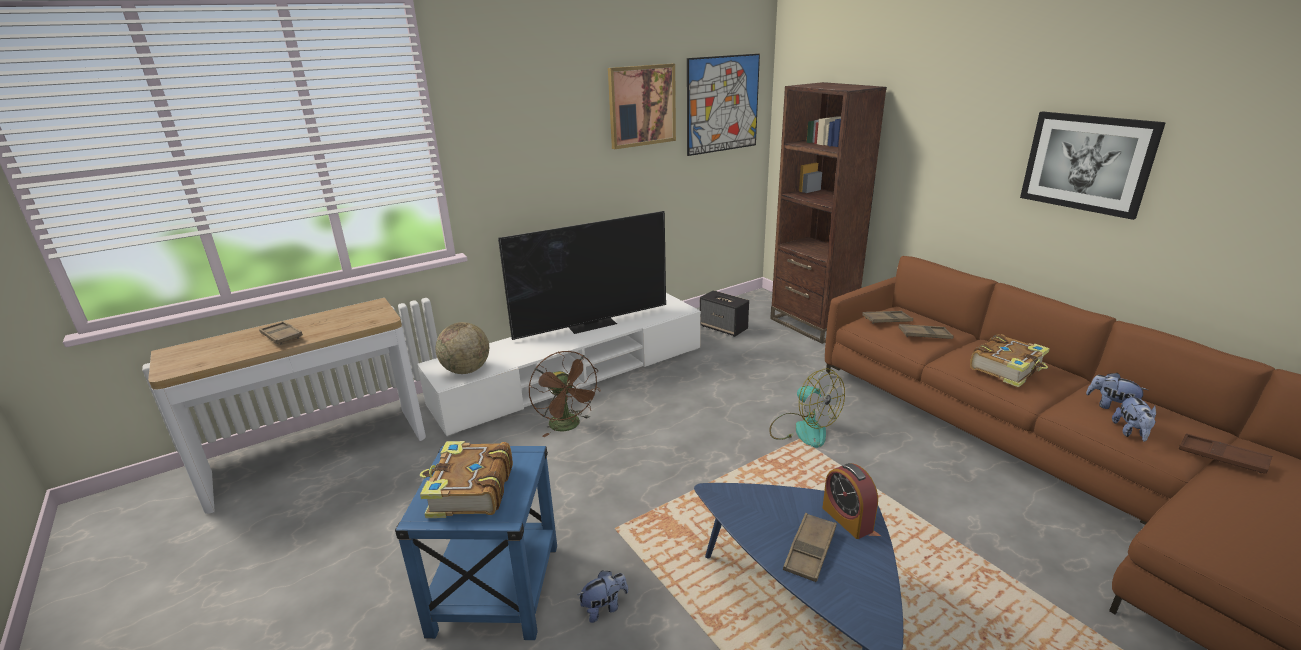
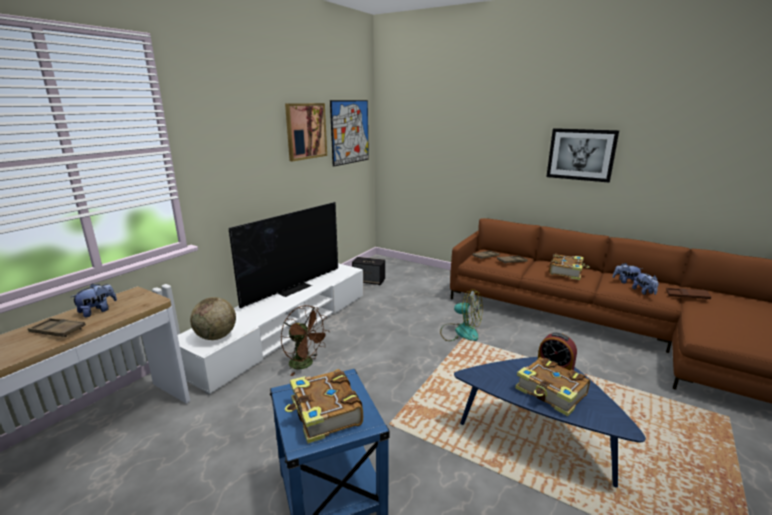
camera: 25 degrees left, 5 degrees down
plush toy [578,570,628,623] -> plush toy moved to [71,284,117,317]
brown bookcase [770,82,887,344] -> none
brown tray [783,513,837,582] -> book [515,357,590,416]

